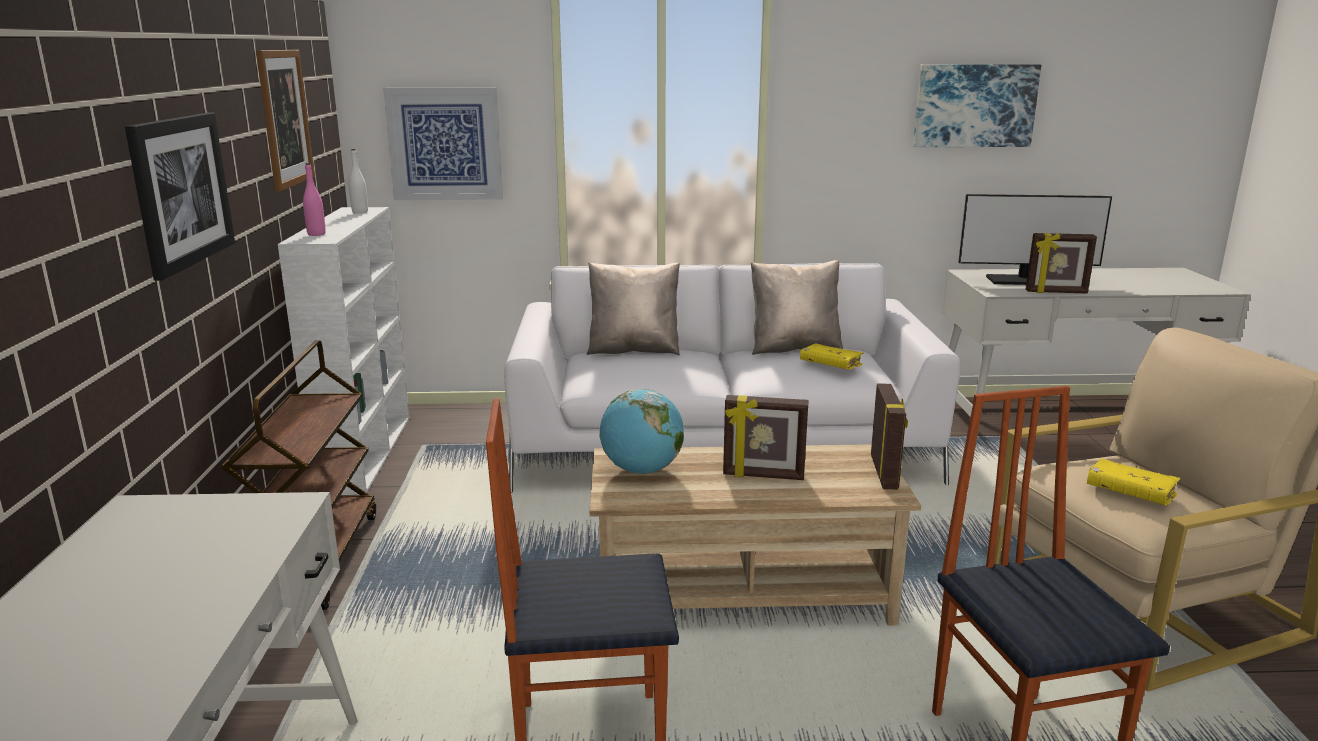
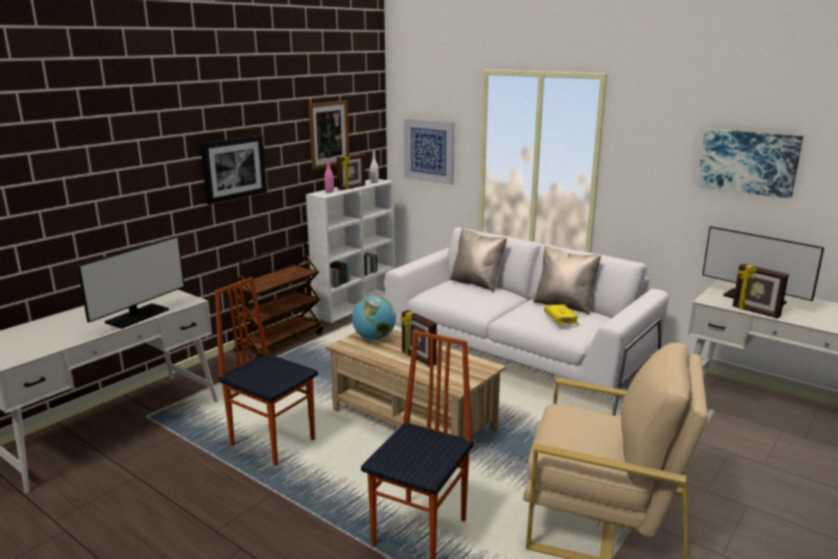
camera: 40 degrees right, 0 degrees up
picture frame [871,383,908,490] -> picture frame moved to [337,154,365,190]
yellow book [1087,459,1180,506] -> none
none -> monitor [77,236,185,329]

